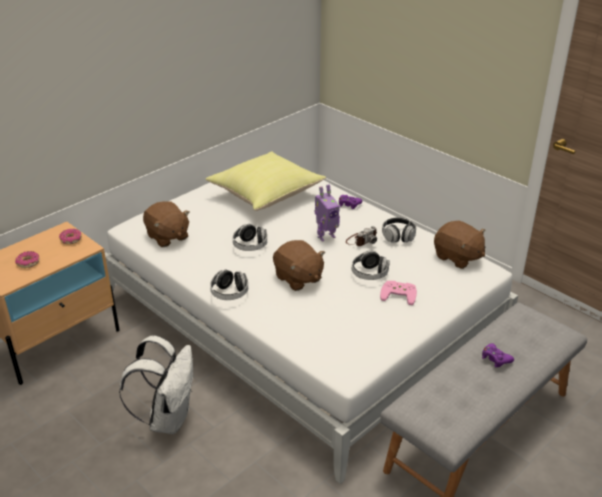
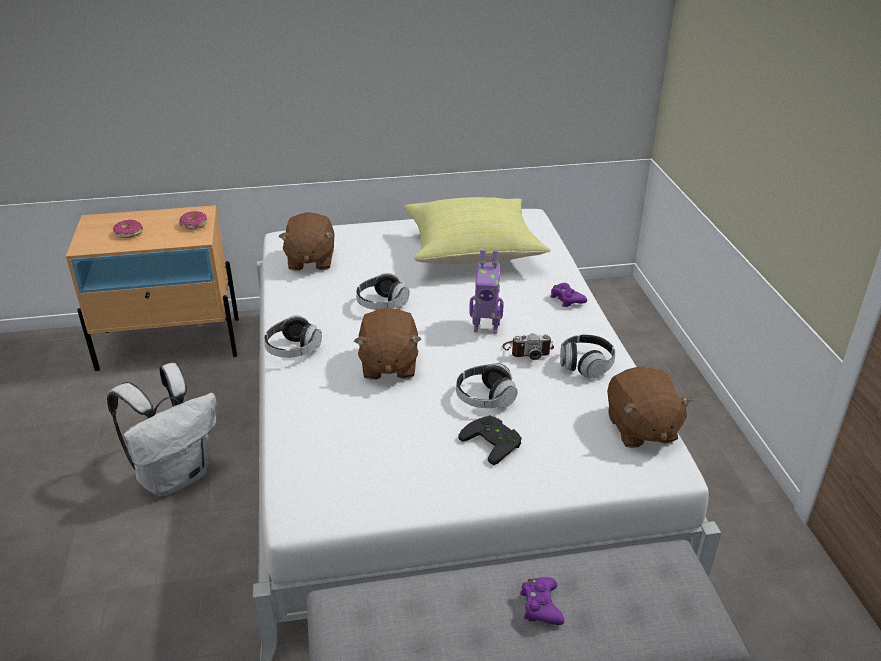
camera: 35 degrees right, 0 degrees up
pink game controller [380,281,417,305] -> black game controller [458,415,522,465]

